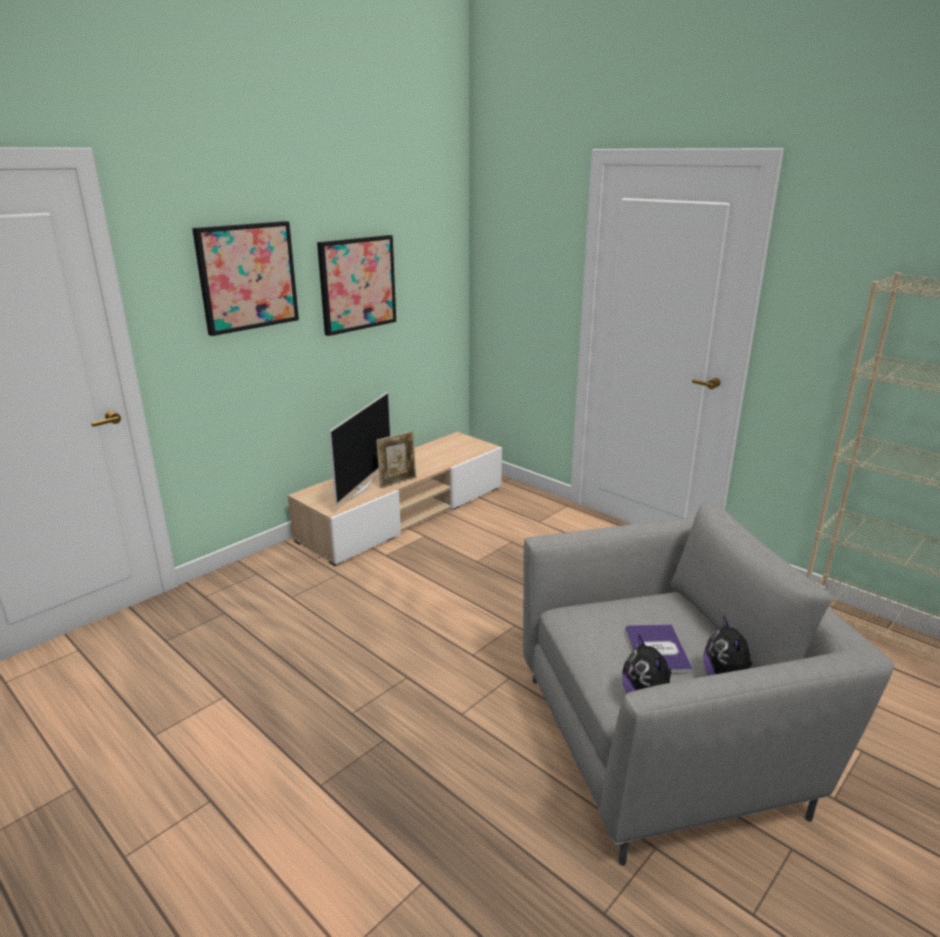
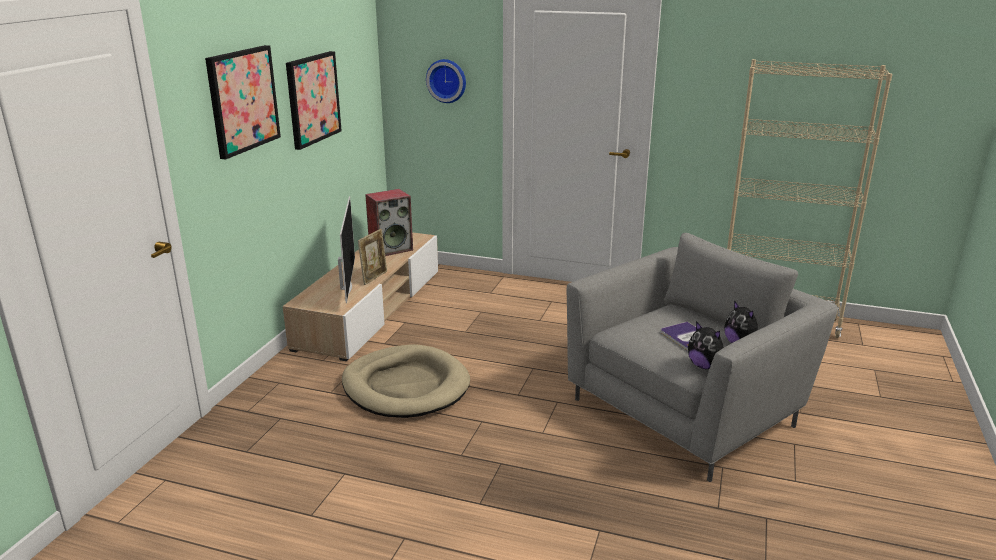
camera: 25 degrees left, 0 degrees up
none -> beige dog bed [342,344,470,418]
none -> speaker [365,189,413,256]
none -> wall clock [426,59,466,103]

